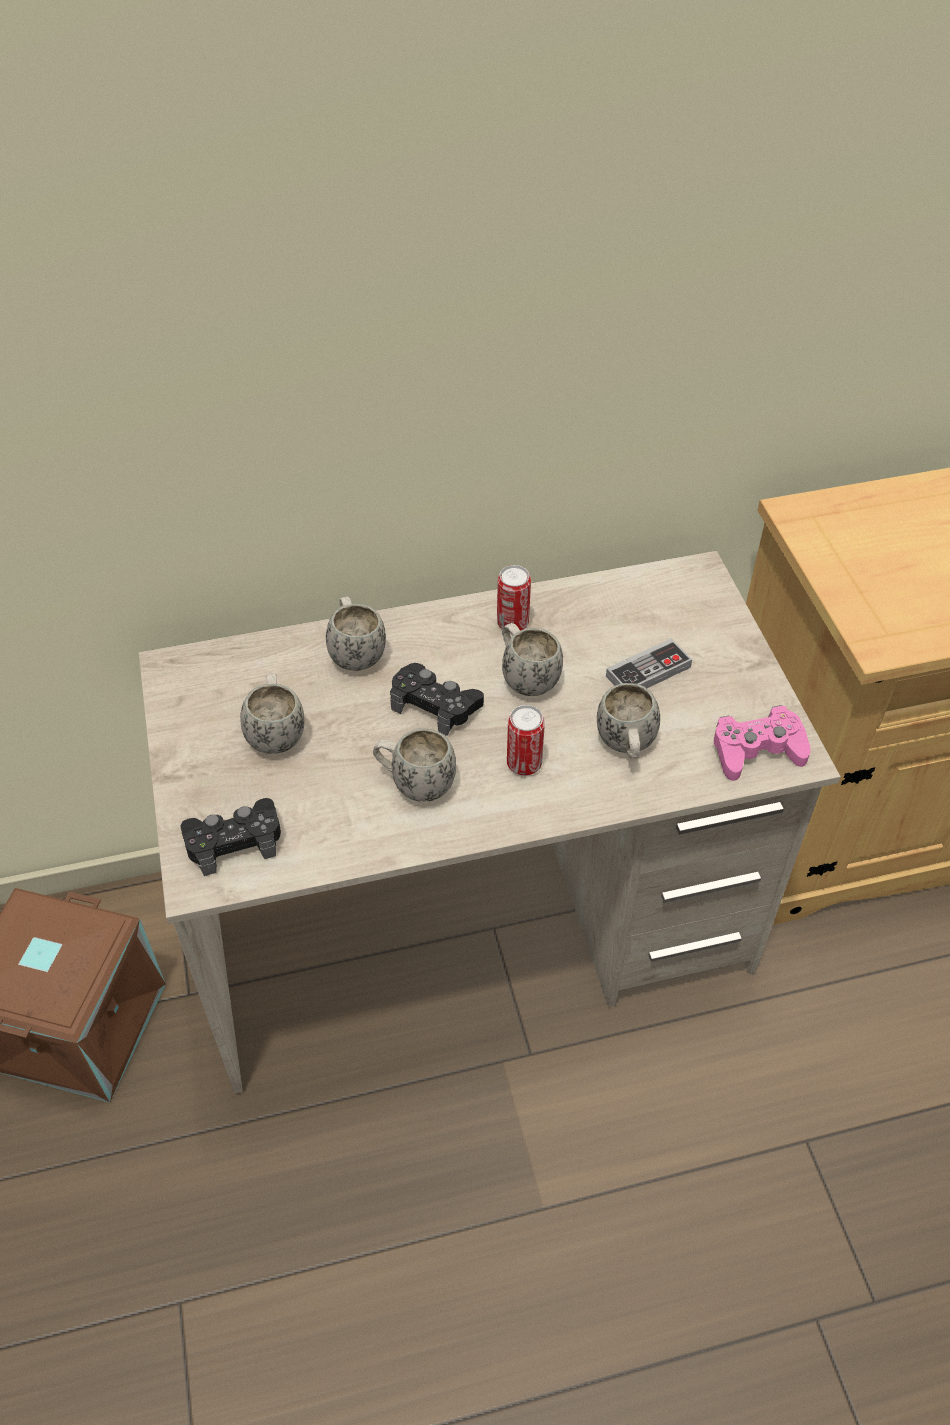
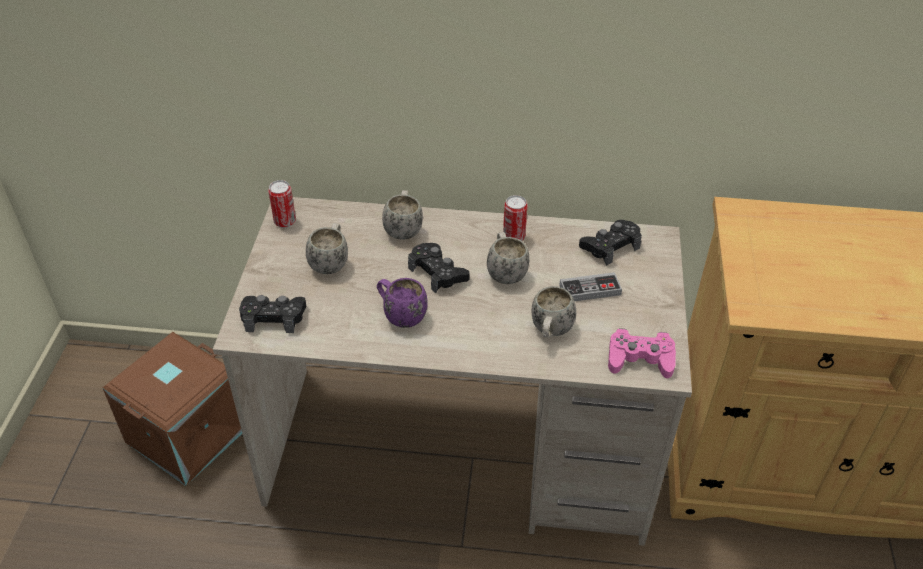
camera: 20 degrees right, 5 degrees down
white mug [373,728,456,802] -> purple mug [377,278,428,328]
can [507,705,545,775] -> can moved to [268,180,296,228]
none -> black game controller [579,220,642,266]

